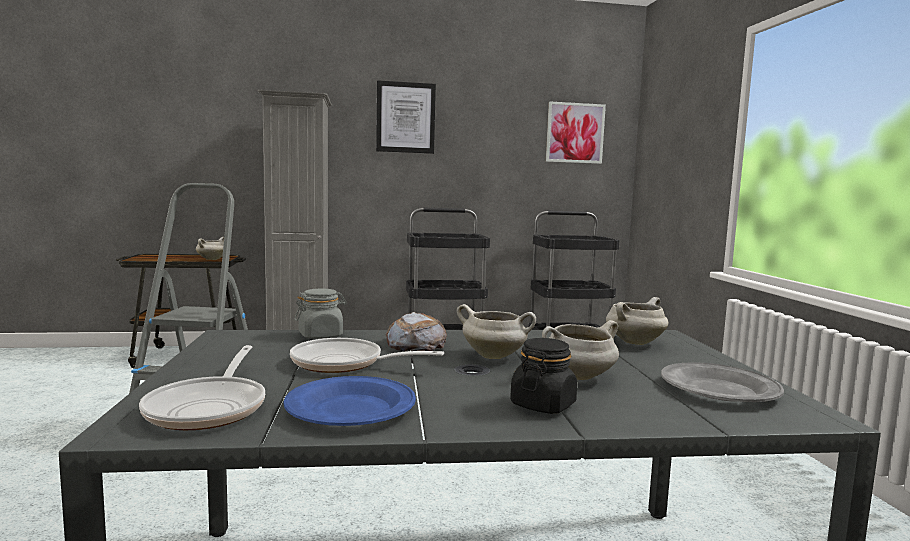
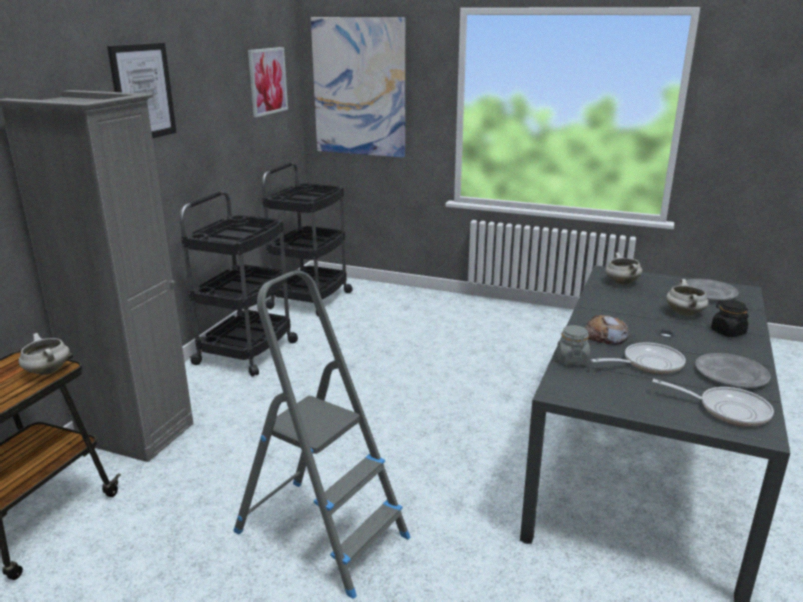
camera: 60 degrees left, 15 degrees up
blue plate [283,376,416,426] -> grey plate [695,353,771,388]
frying pan [290,338,444,373] -> frying pan turned 150 degrees counterclockwise [591,342,686,374]
white cooking pot [457,304,536,359] -> none
none -> picture [311,17,405,158]

